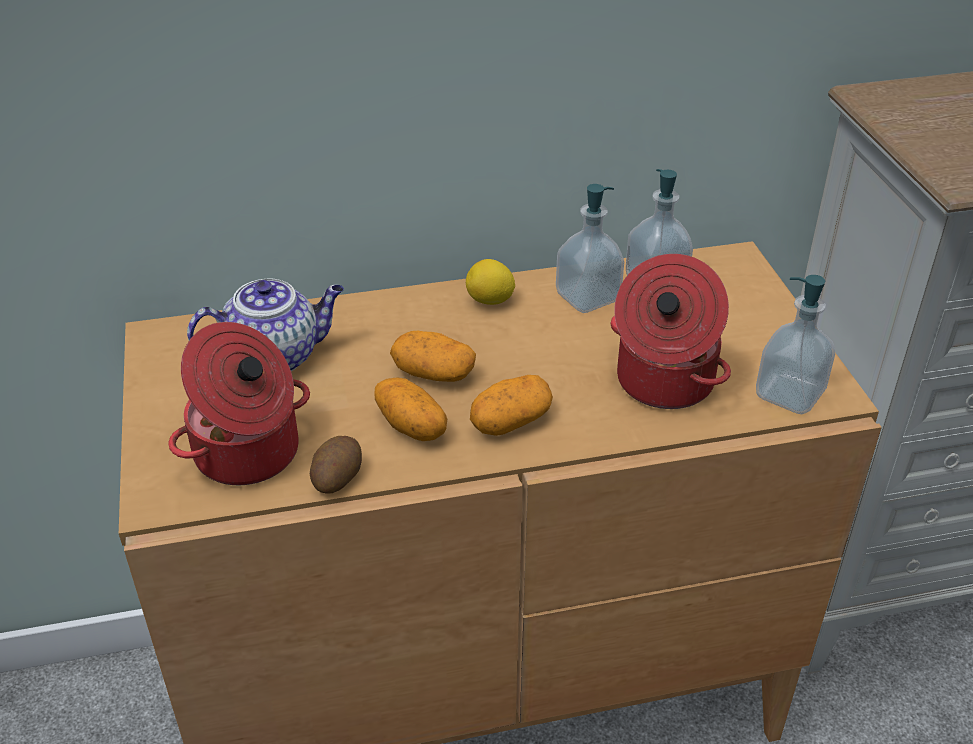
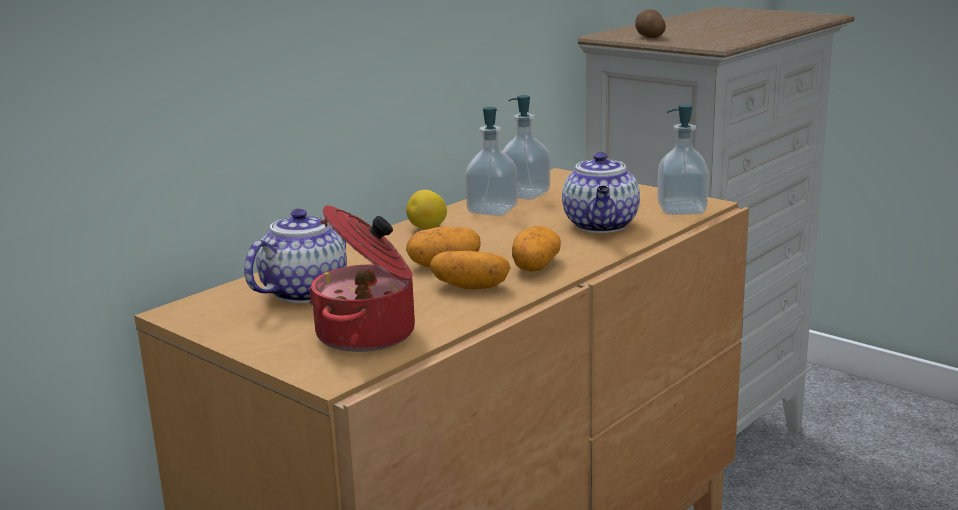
camera: 35 degrees left, 20 degrees down
potato [310,436,362,494] -> potato moved to [635,9,666,38]
cooking pot [610,254,731,409] -> teapot [562,152,640,233]

